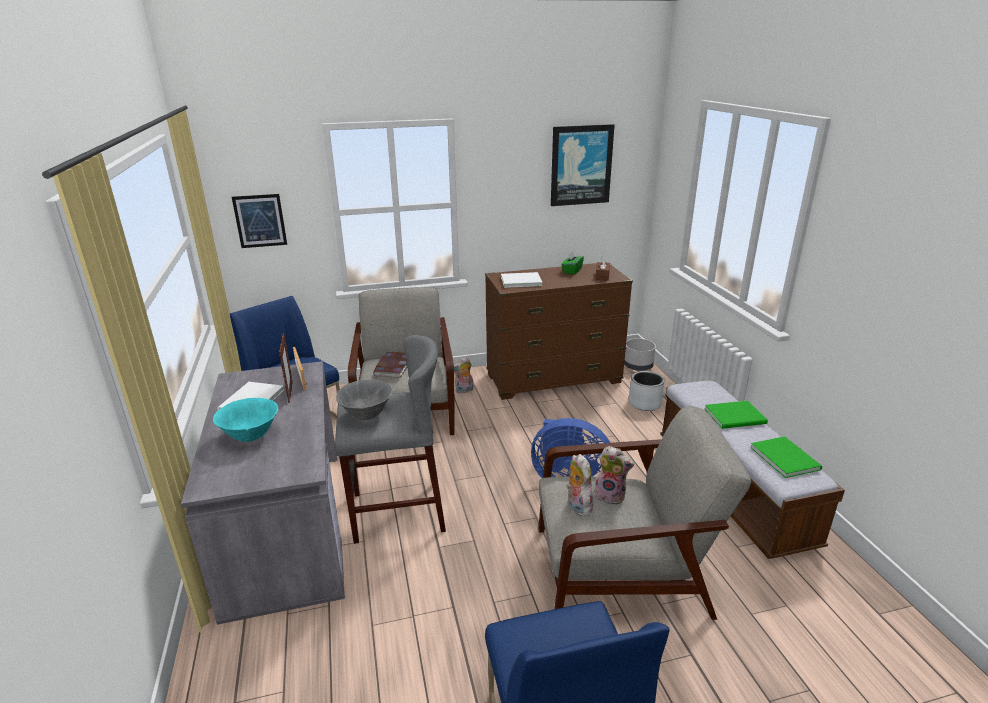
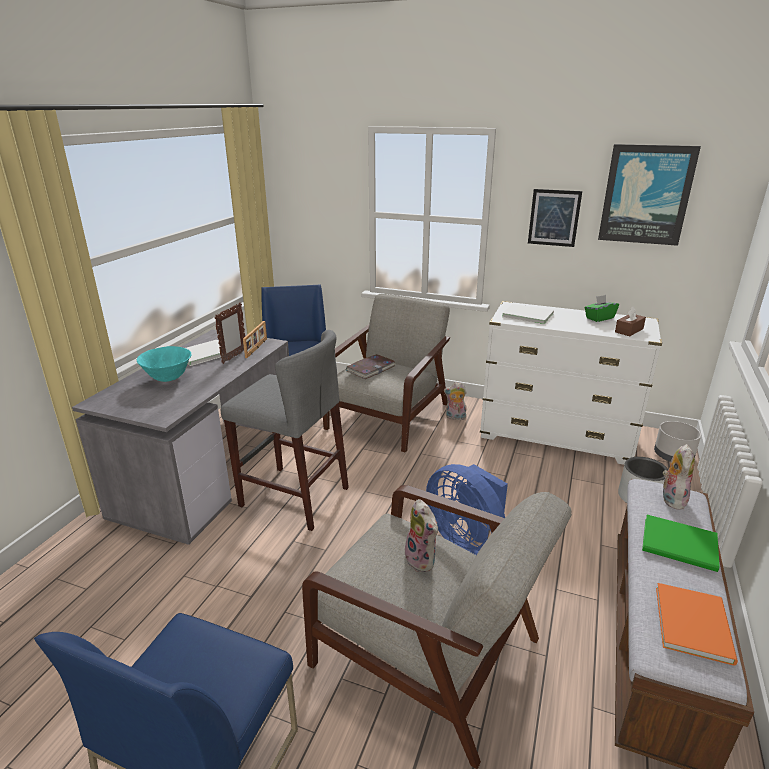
camera: 35 degrees right, 0 degrees up
picture [232,194,287,248] -> picture moved to [528,189,582,247]
grey bowl [336,379,392,420] -> none
brown dresser [485,262,633,400] -> white dresser [480,301,662,465]
plush toy [566,454,594,516] -> plush toy moved to [663,444,695,510]
green book [750,436,822,478] -> orange book [656,583,738,666]

